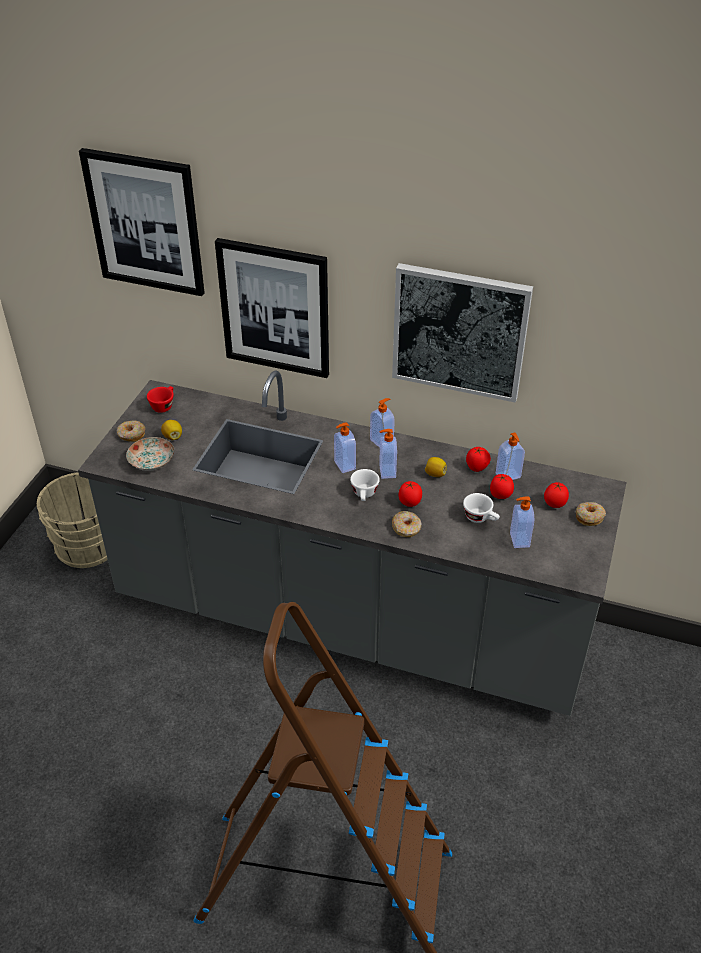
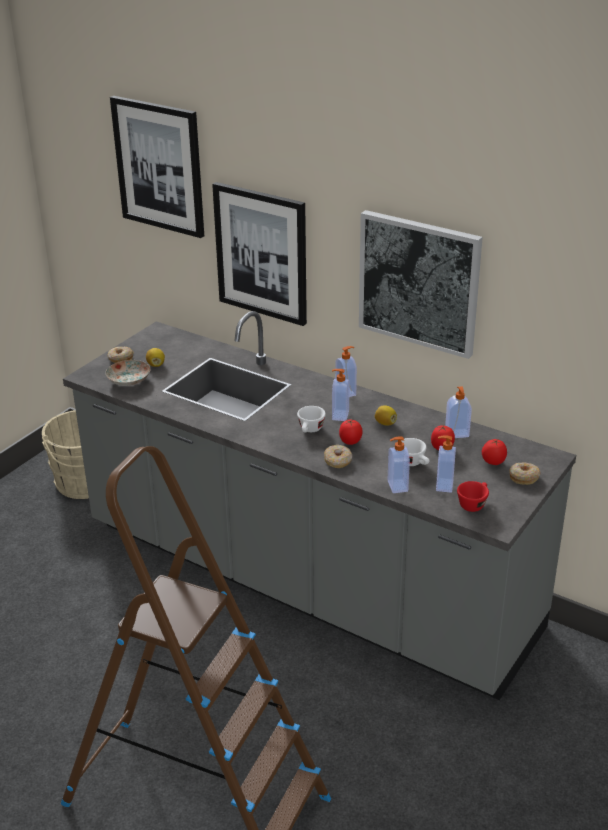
camera: 15 degrees right, 10 degrees down
red cup [147,386,174,413] -> red cup moved to [457,481,489,512]
soap dispenser [334,422,356,473] -> soap dispenser moved to [388,436,410,493]
tomato [466,447,491,472] -> none

